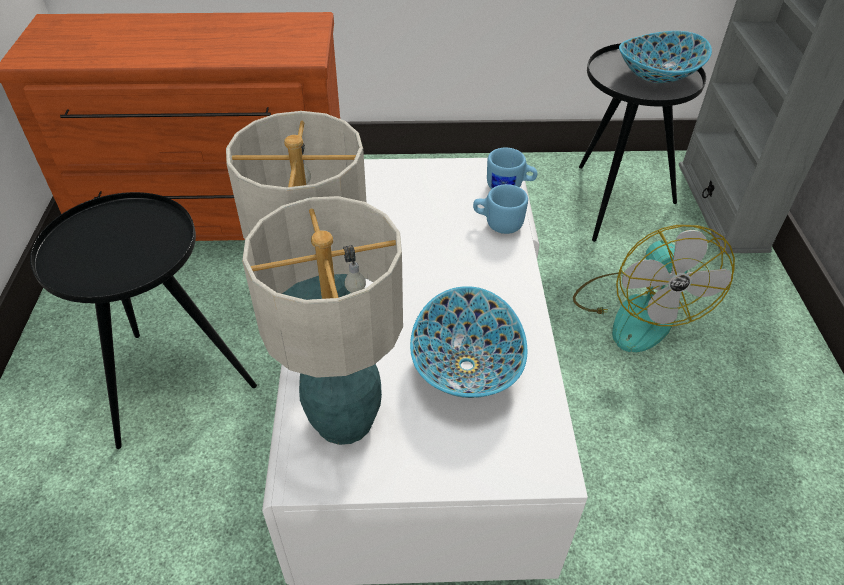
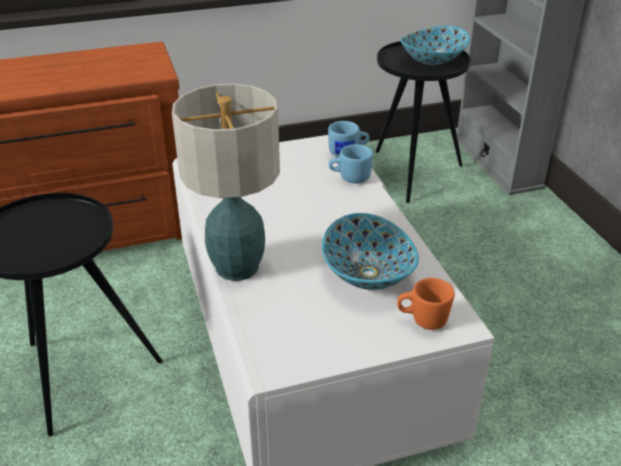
camera: 15 degrees left, 10 degrees down
table lamp [242,196,403,445] -> none
fan [573,225,735,352] -> none
none -> orange mug [397,278,455,330]

